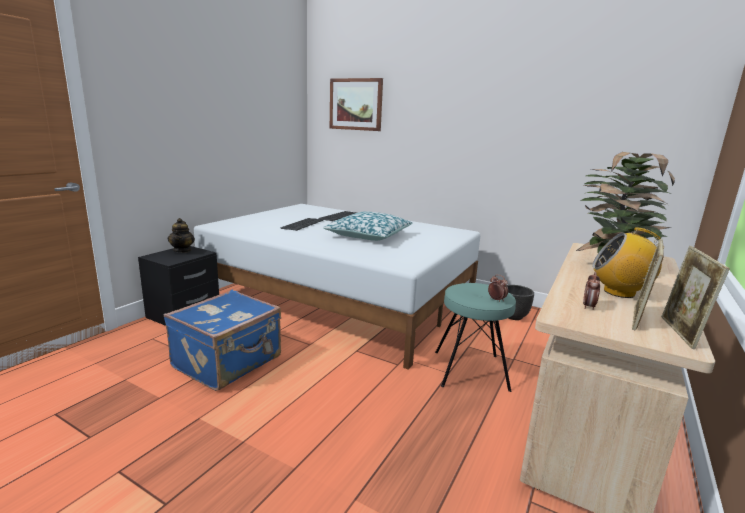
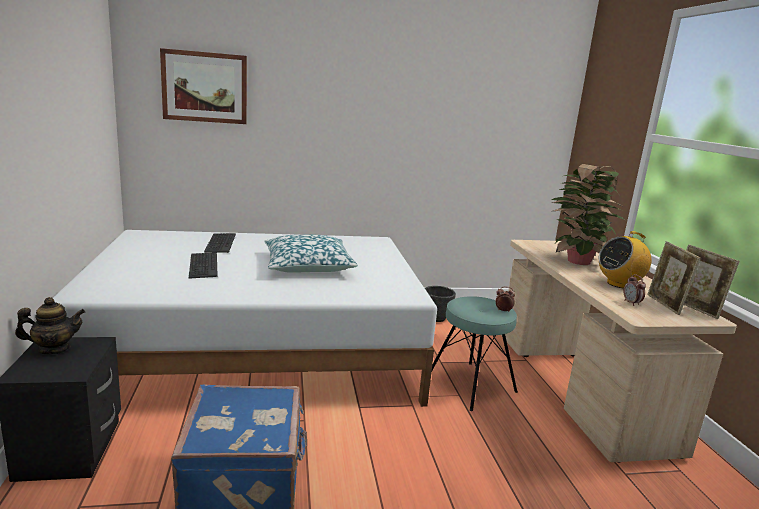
camera: 40 degrees left, 0 degrees up
teapot [168,218,195,253] -> teapot turned 60 degrees counterclockwise [15,297,85,355]

